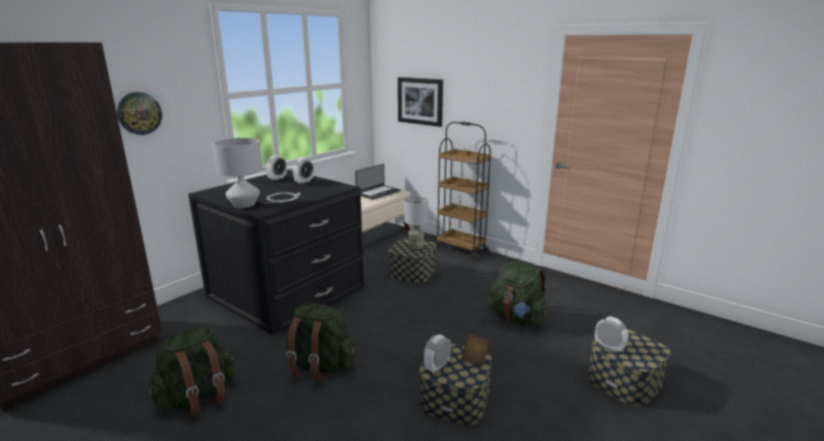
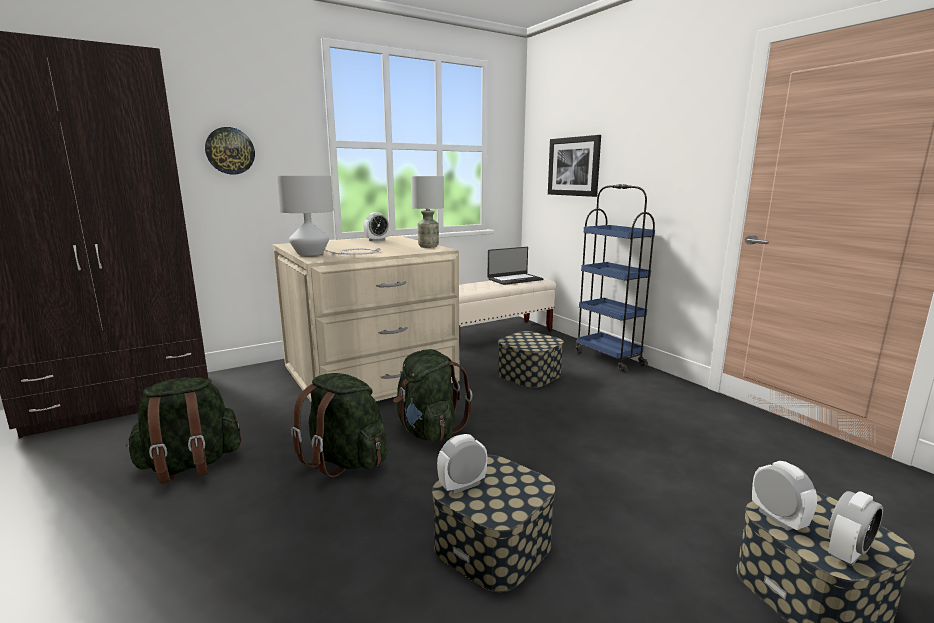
camera: 20 degrees right, 5 degrees down
black dresser [188,170,364,335] -> beige dresser [272,236,459,402]
alarm clock [293,158,314,184] -> alarm clock moved to [828,491,883,566]
grey table lamp [404,196,429,250] -> grey table lamp moved to [411,176,444,248]
brown cart [436,122,491,259] -> blue cart [576,184,655,372]
brown book [461,334,489,366] -> none
green backpack [488,261,547,326] -> green backpack moved to [393,349,472,442]

